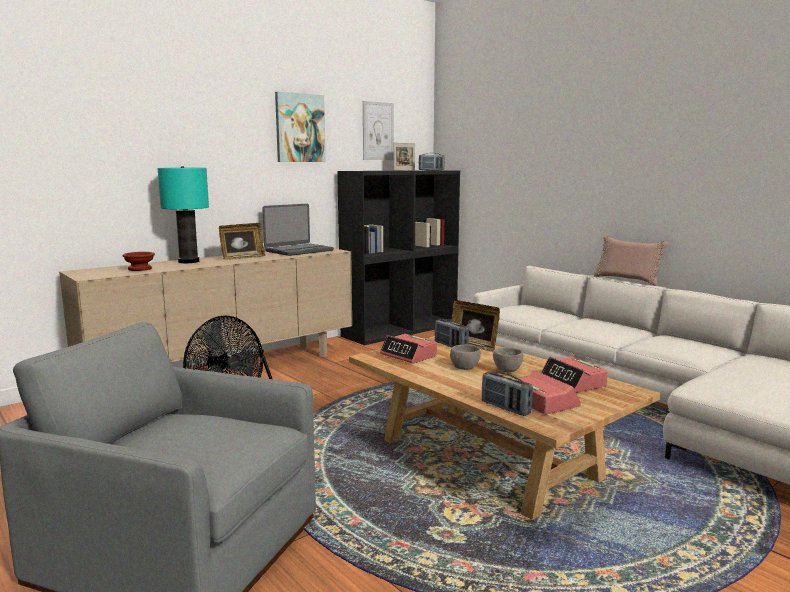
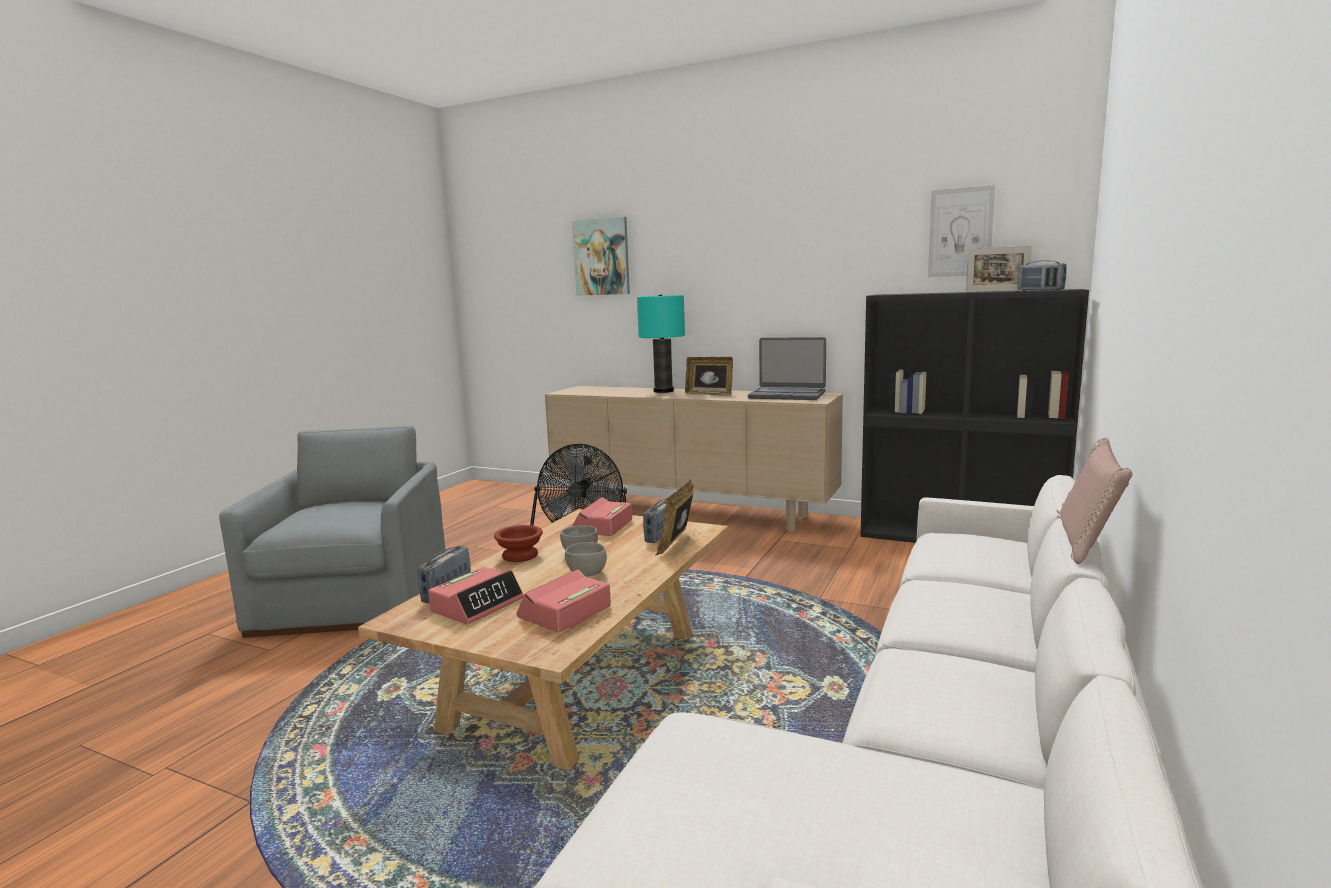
camera: 65 degrees right, 0 degrees up
brown bowl [122,252,155,271] -> brown bowl moved to [494,525,543,562]
picture [275,91,326,162] -> picture moved to [572,217,630,296]

